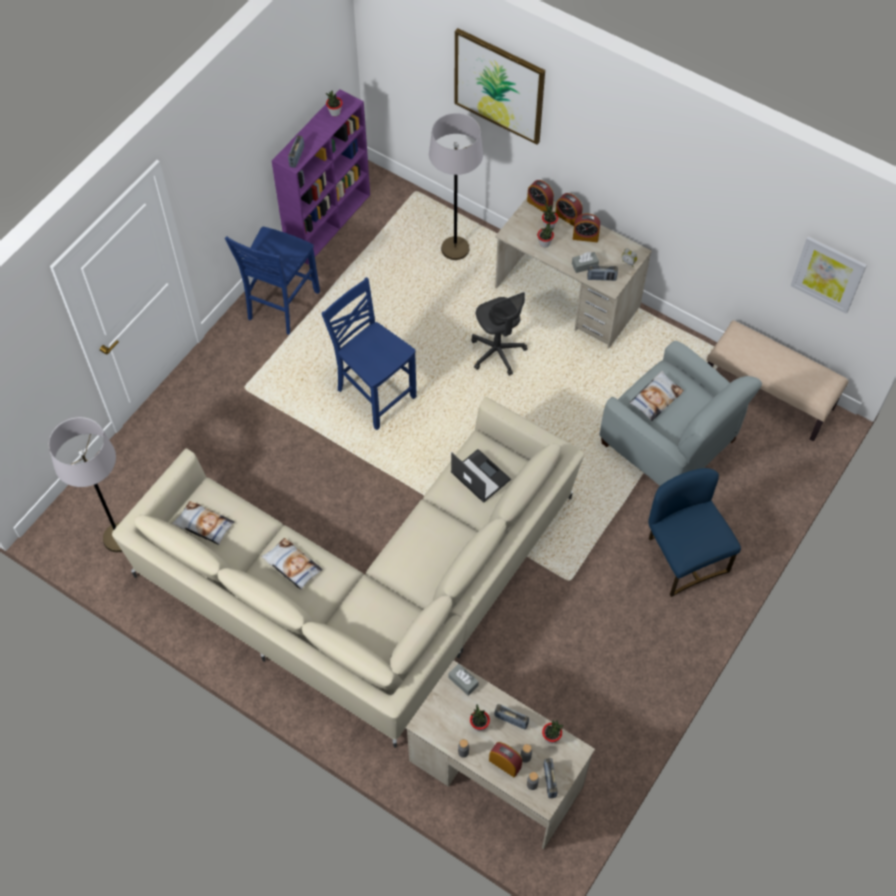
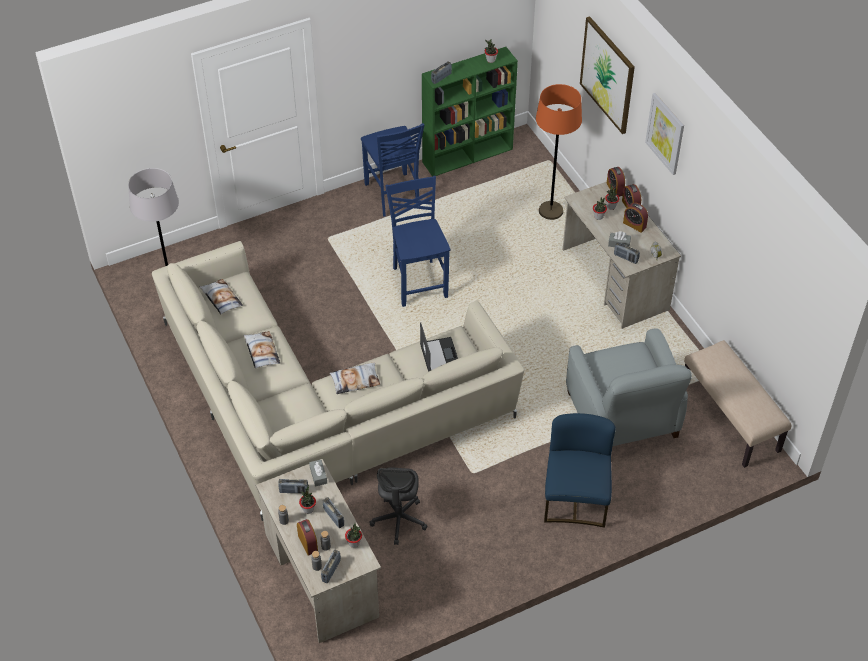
camera: 30 degrees right, 10 degrees down
blue chair [225,227,320,335] -> blue chair turned 75 degrees counterclockwise [361,123,424,217]
purple bookcase [272,89,370,264] -> green bookcase [422,47,518,177]
grey floor lamp [429,113,483,260] -> orange floor lamp [536,84,582,220]
grey office chair [471,292,528,376] -> grey office chair moved to [369,467,427,545]
pillow [629,371,684,421] -> pillow moved to [330,363,380,394]
picture [791,236,867,314] -> picture moved to [645,93,684,175]
none -> radio [278,479,308,494]

